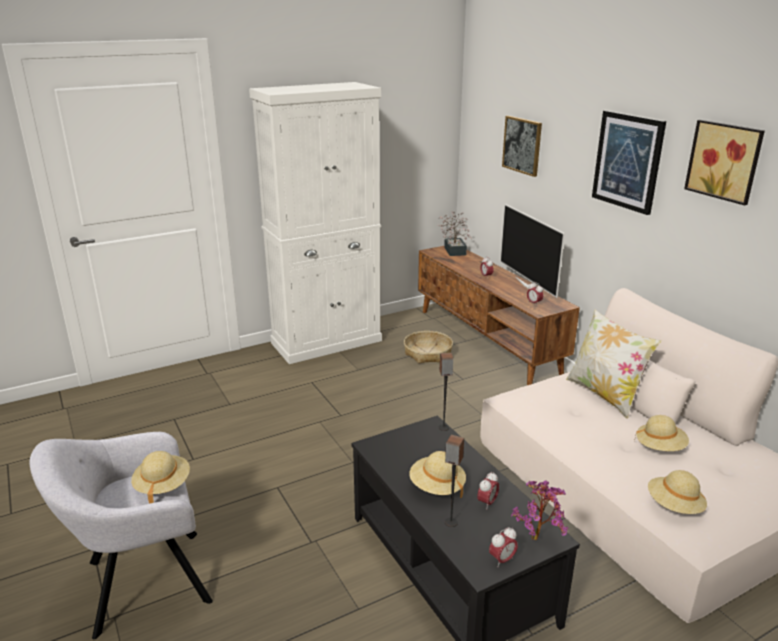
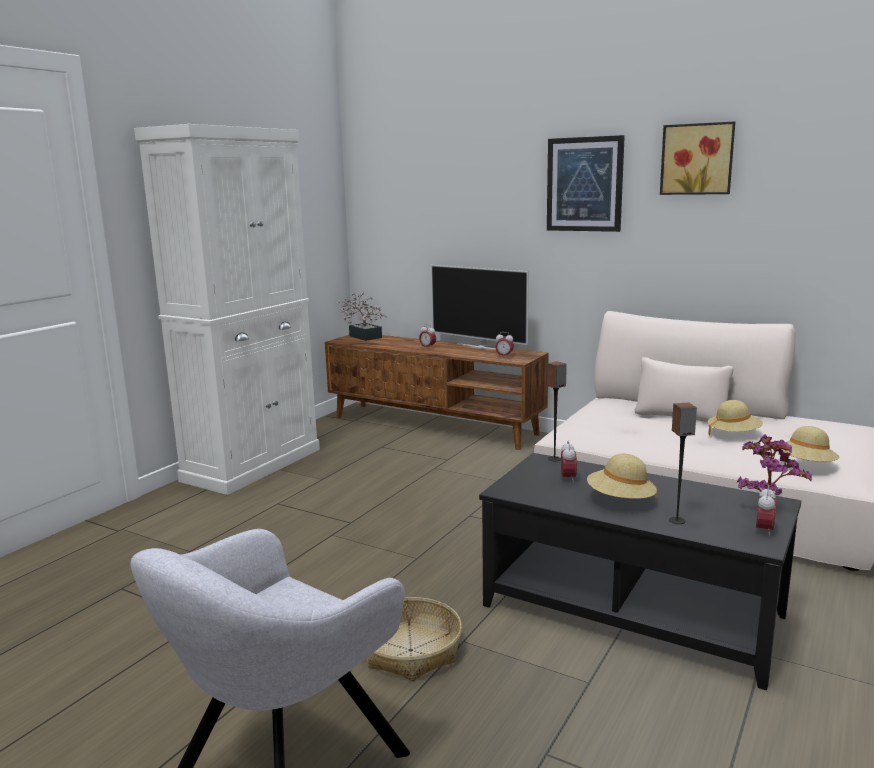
camera: 30 degrees left, 10 degrees down
beige hat [131,451,190,503] -> none
basket [404,331,453,363] -> basket moved to [366,597,462,681]
alarm clock [477,472,499,510] -> alarm clock moved to [561,441,577,483]
picture [502,116,542,177] -> none
pillow [566,309,661,419] -> none

